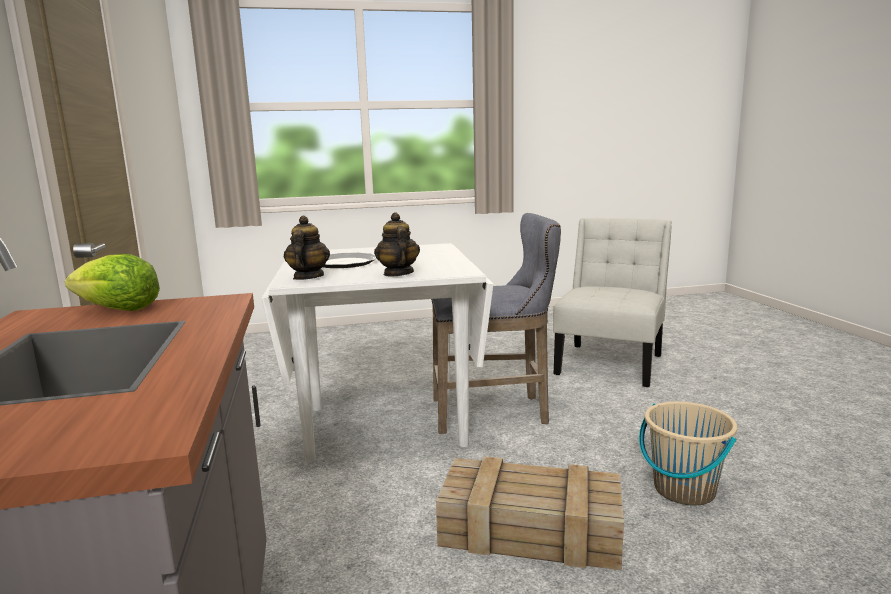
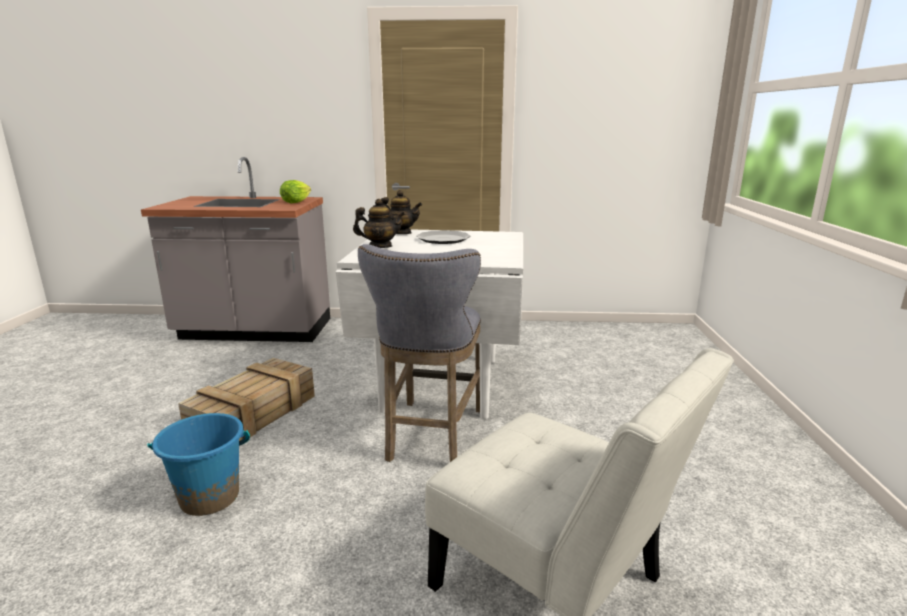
camera: 105 degrees right, 5 degrees up
beige bucket [639,401,737,506] -> blue bucket [148,413,250,516]

